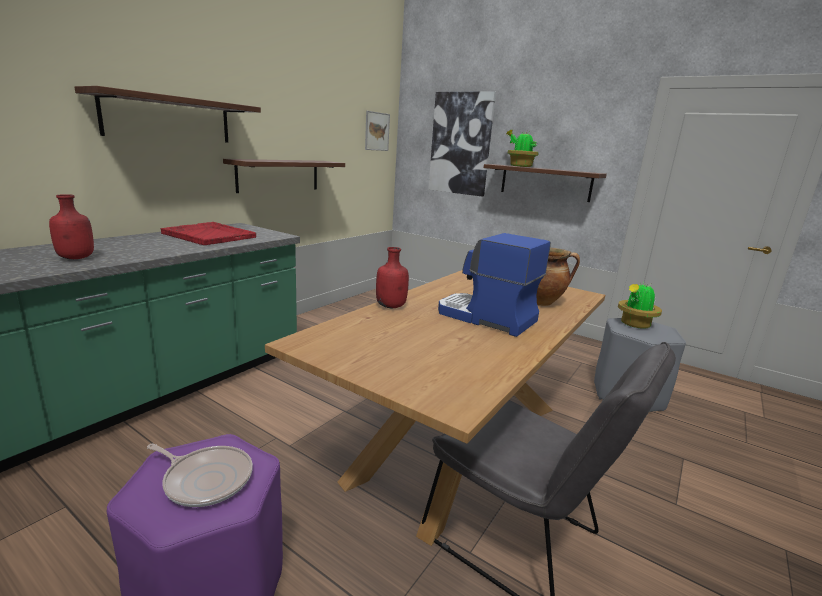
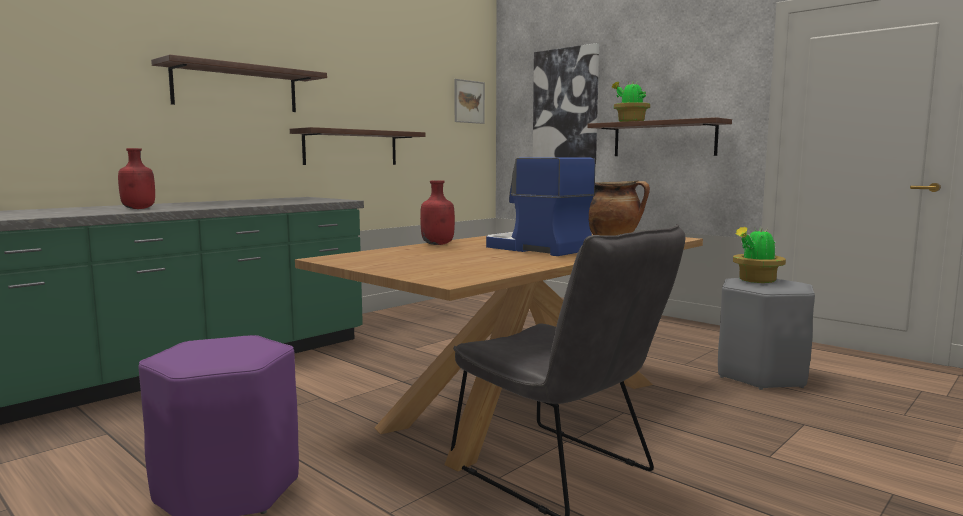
camera: 10 degrees right, 10 degrees down
frying pan [147,444,253,507] -> none
red tray [161,222,256,245] -> none

